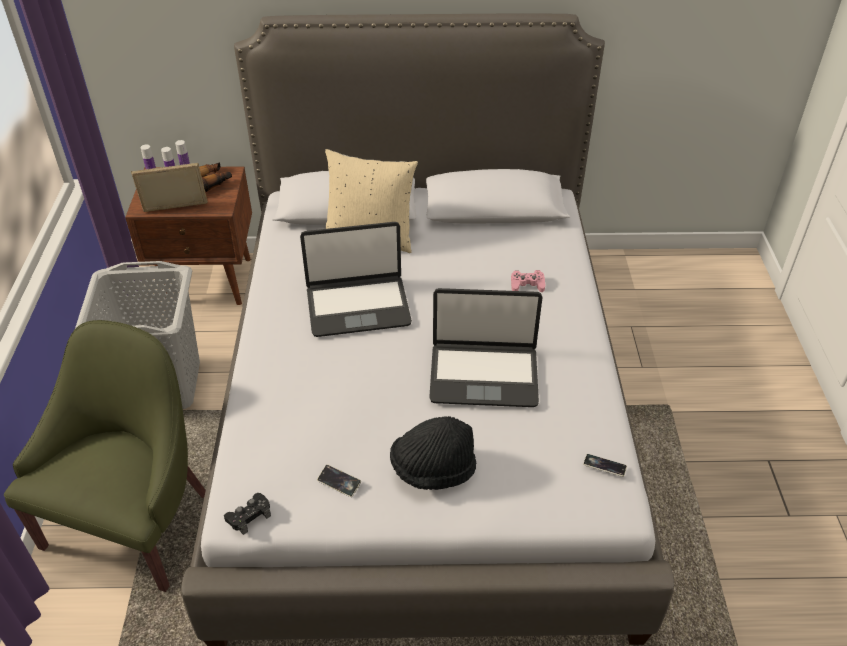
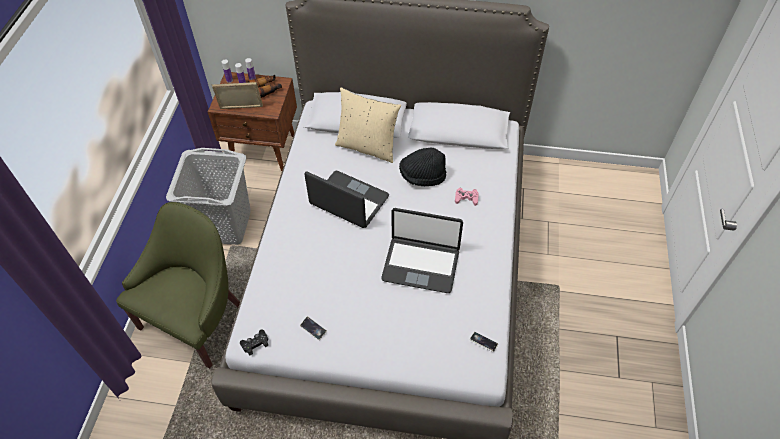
camera: 10 degrees right, 10 degrees up
laptop [300,222,412,337] -> laptop turned 150 degrees counterclockwise [304,171,389,228]
black hat [390,416,476,490] -> black hat moved to [399,147,446,186]

